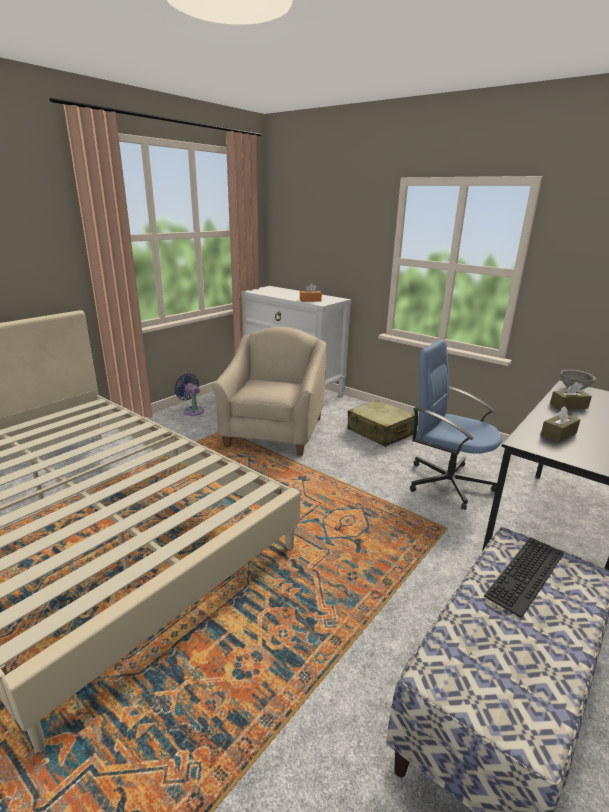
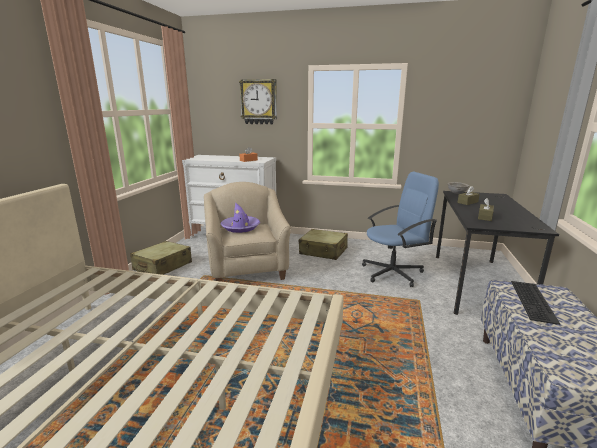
camera: 25 degrees left, 5 degrees down
blue fan [174,374,204,416] -> beige suitcase [130,241,192,275]
blue office chair [410,339,502,510] -> blue office chair turned 150 degrees clockwise [362,172,439,287]
none -> purple hat [221,202,260,233]
none -> wall clock [239,79,277,124]

